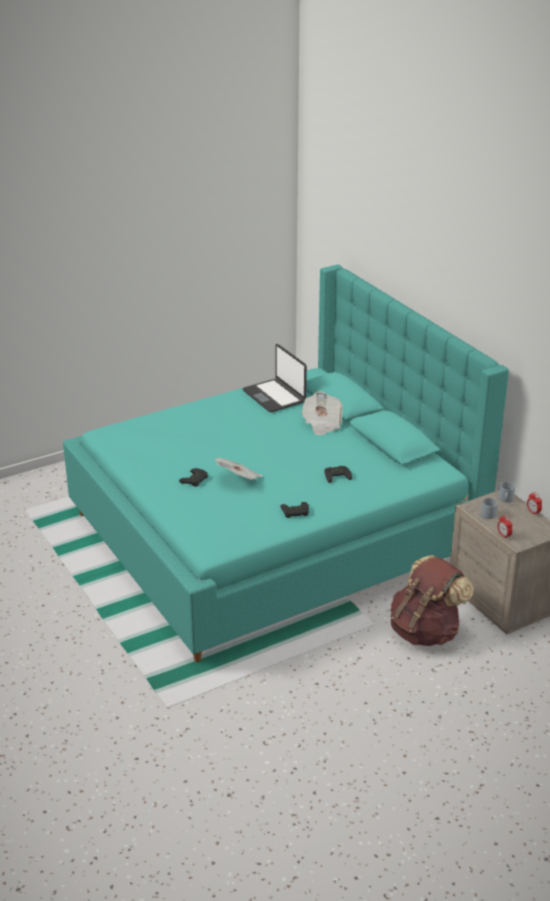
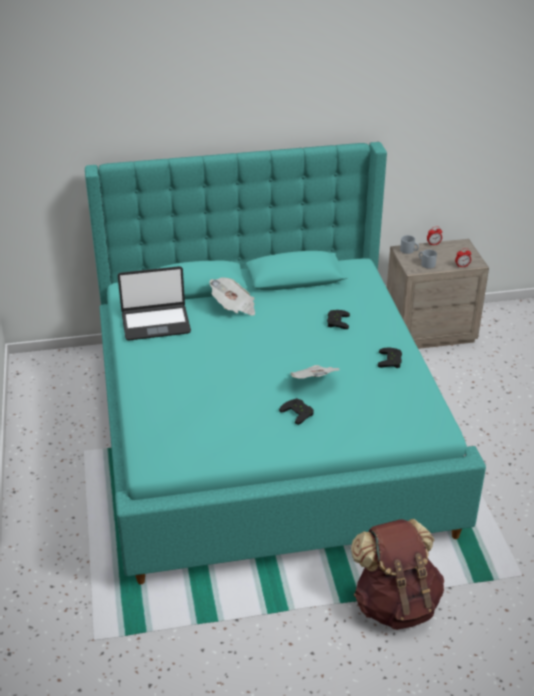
camera: 70 degrees left, 5 degrees up
brown backpack [390,555,474,646] -> brown backpack moved to [351,519,444,630]

